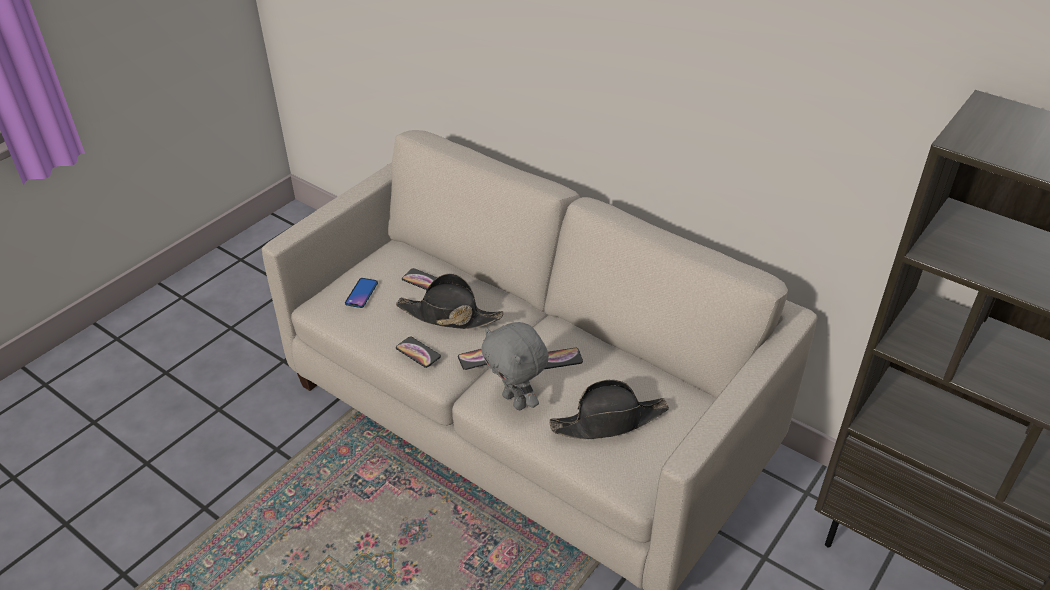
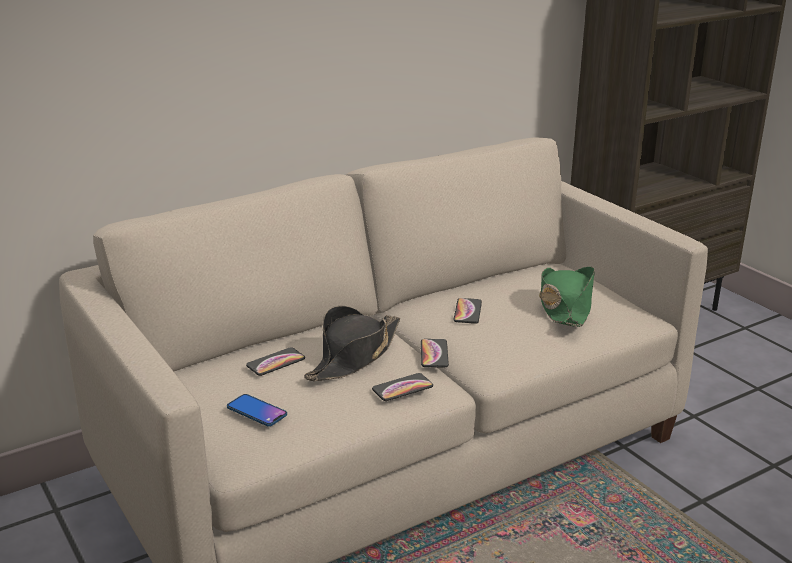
camera: 70 degrees left, 15 degrees down
grey plush toy [481,322,549,410] -> none
black hat [549,380,669,440] -> green hat [539,267,595,327]

